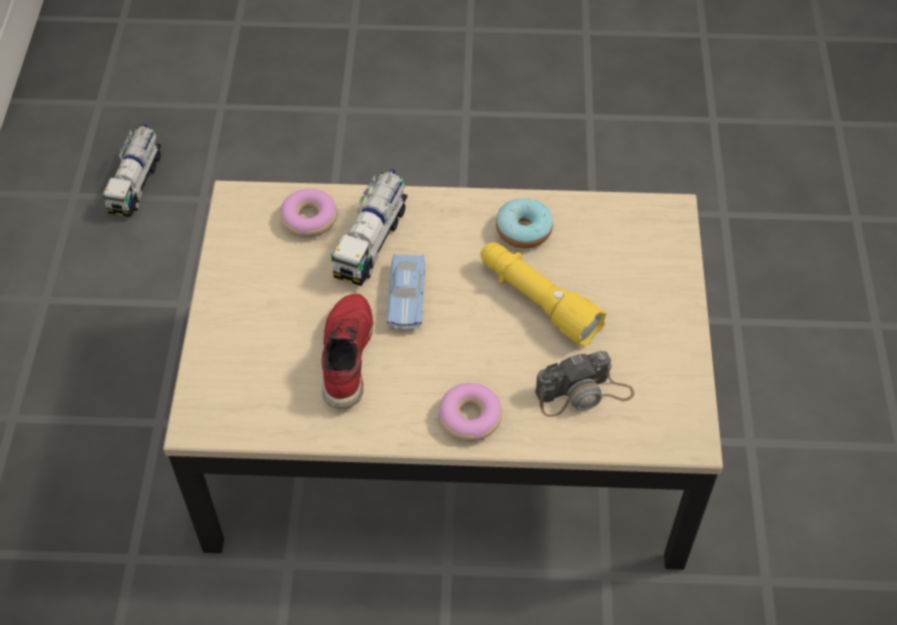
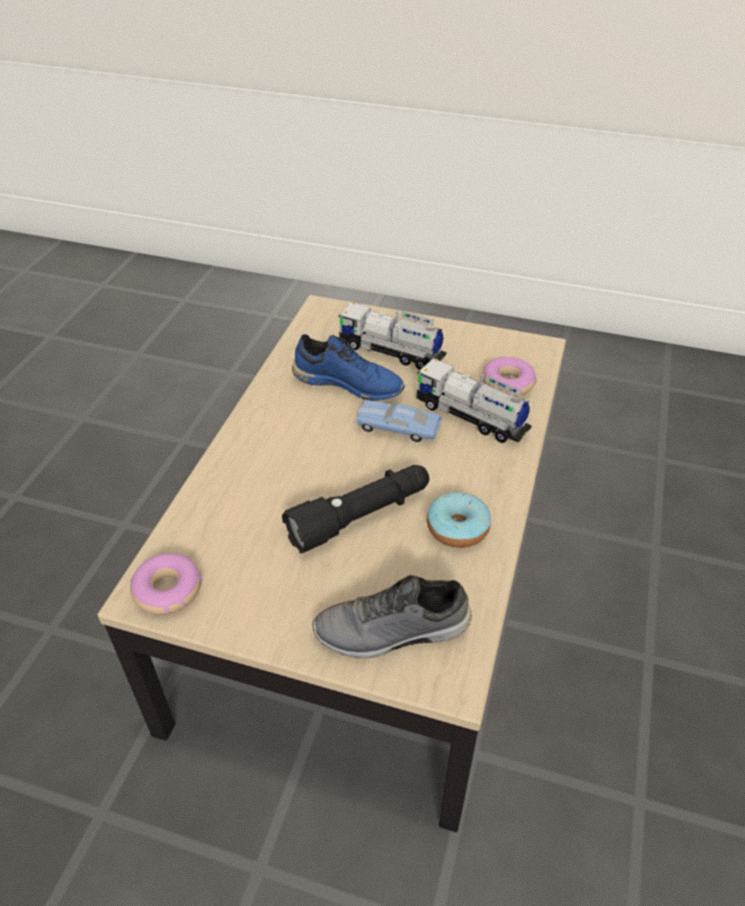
camera: 105 degrees right, 10 degrees down
toy truck [102,124,161,217] -> toy truck moved to [338,302,446,370]
red shoe [322,293,374,409] -> blue shoe [292,334,405,401]
donut [438,383,502,441] -> donut moved to [130,553,202,615]
yellow flashlight [480,242,607,347] -> black flashlight [282,465,429,553]
camera [535,351,635,417] -> none
none -> grey shoe [312,575,472,658]

